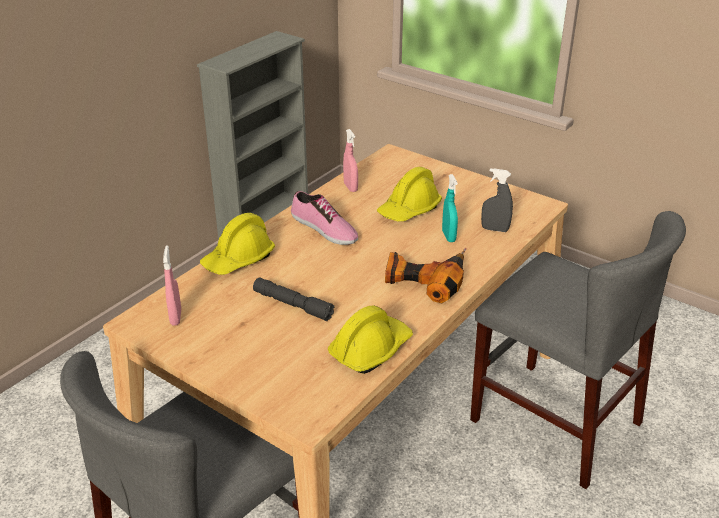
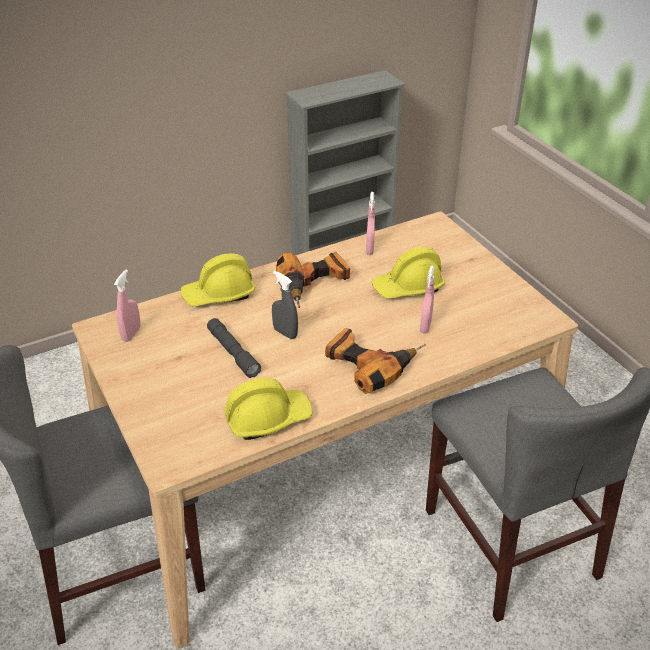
camera: 25 degrees right, 5 degrees up
shoe [291,191,358,245] -> power drill [276,252,350,308]
turquoise spray bottle [442,174,458,242] -> pink spray bottle [420,266,435,334]
grey spray bottle [481,168,513,232] -> grey spray bottle moved to [272,271,298,339]

